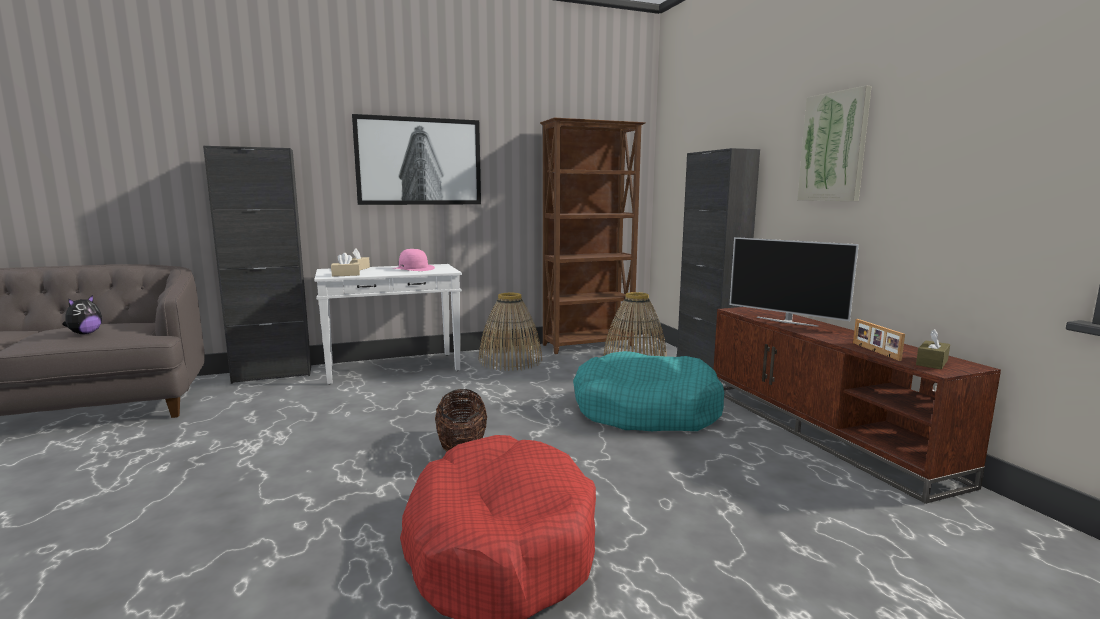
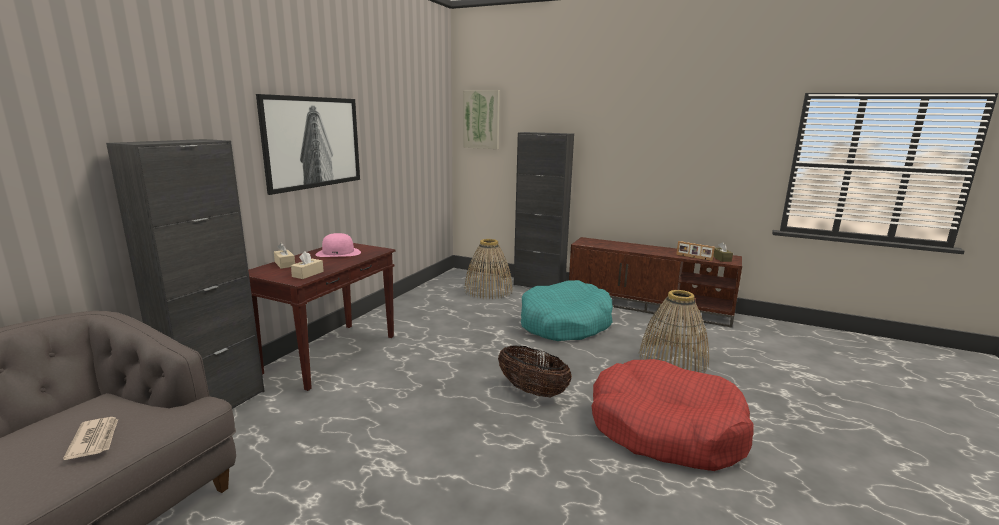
camera: 45 degrees left, 5 degrees up
plush toy [62,295,102,334] -> newspaper [63,417,118,460]
white console table [314,264,462,385] -> brown console table [248,243,395,391]
basket [478,293,542,371] -> basket moved to [638,290,709,373]
brown bookcase [540,118,646,354] -> none
television [730,237,859,327] -> none
picture [797,86,871,201] -> picture moved to [463,90,500,149]

